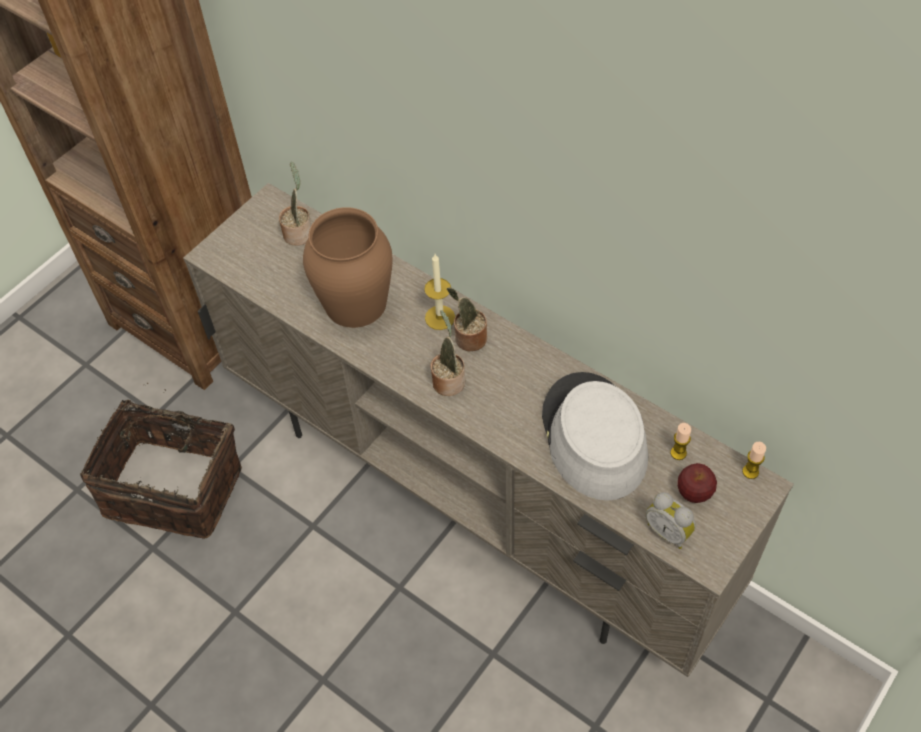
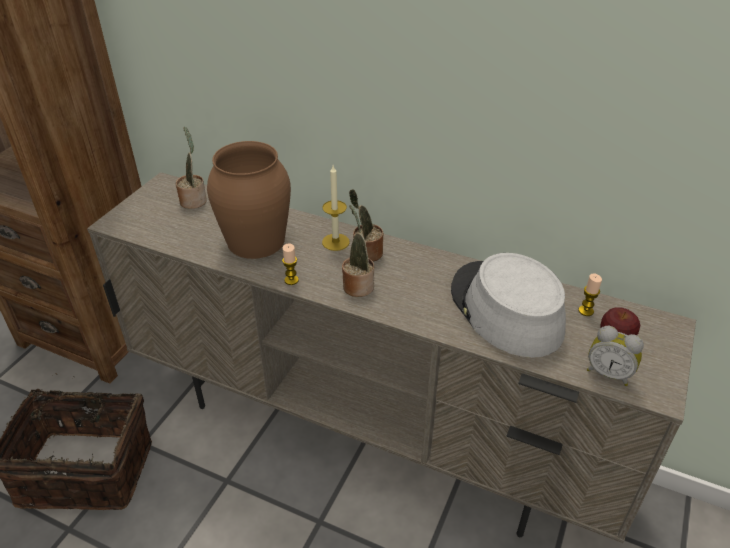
camera: 15 degrees left, 15 degrees down
candle [742,442,766,479] -> candle moved to [282,243,299,285]

